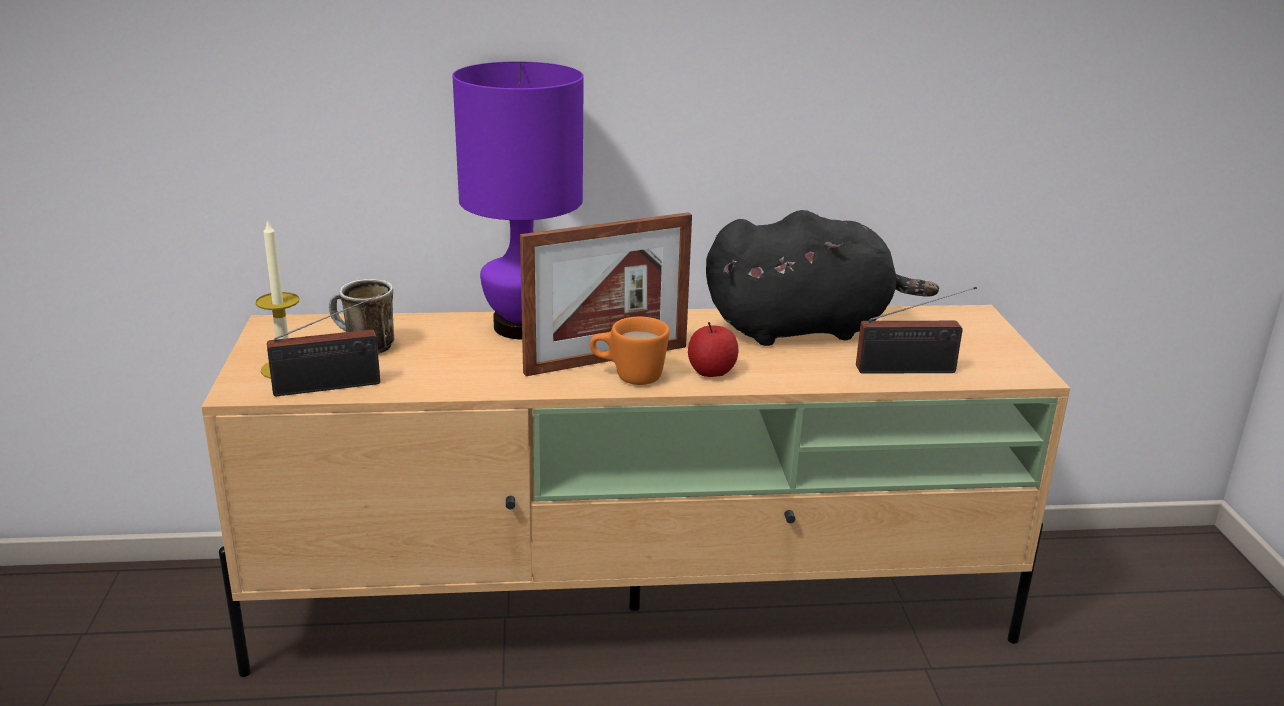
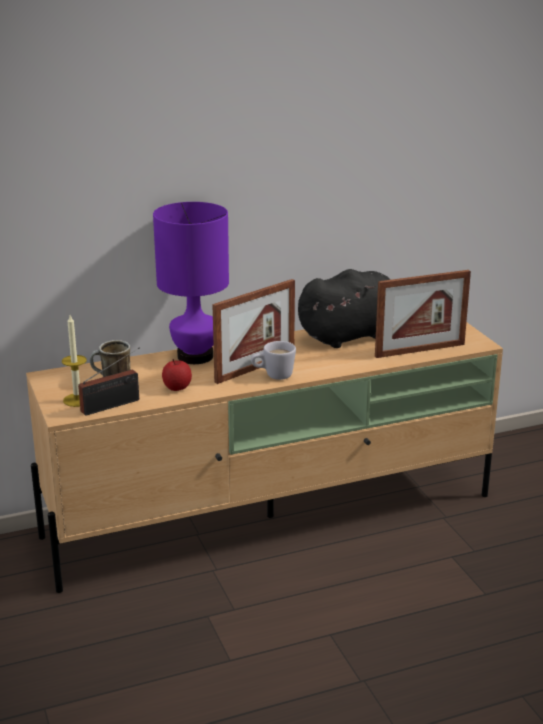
camera: 15 degrees left, 0 degrees up
orange mug [590,317,670,385] -> white mug [251,341,296,380]
apple [688,322,739,377] -> apple moved to [162,359,192,391]
radio [856,287,977,374] -> picture frame [375,270,471,358]

